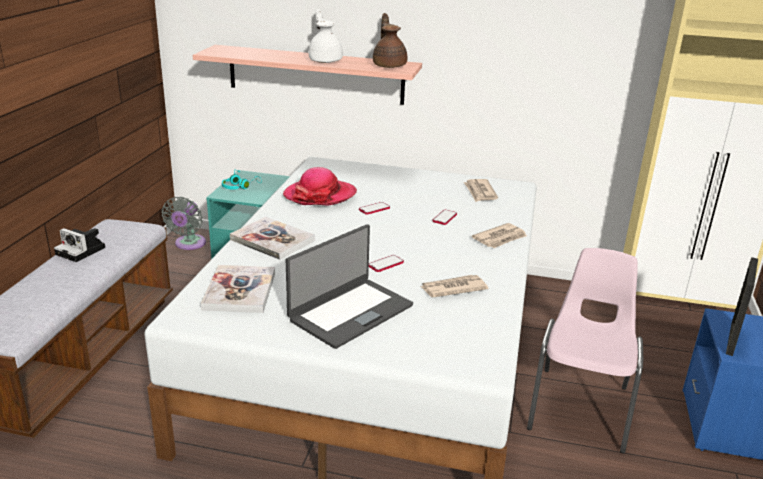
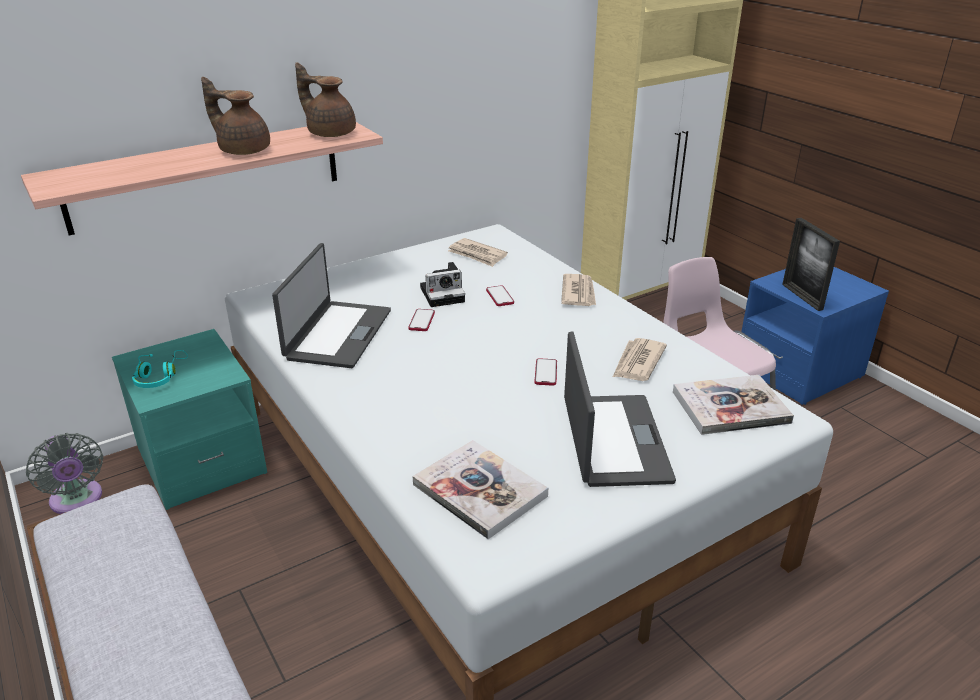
camera: 45 degrees left, 5 degrees up
camera [54,228,105,262] -> camera moved to [420,262,465,307]
book [230,217,315,260] -> book moved to [673,375,794,435]
hat [283,167,357,206] -> laptop [272,243,391,368]
white teapot [308,9,343,63] -> brown teapot [201,77,270,155]

